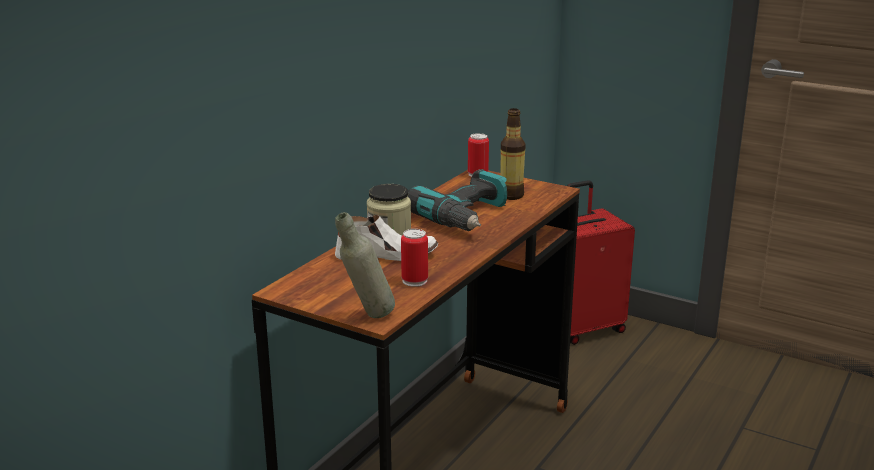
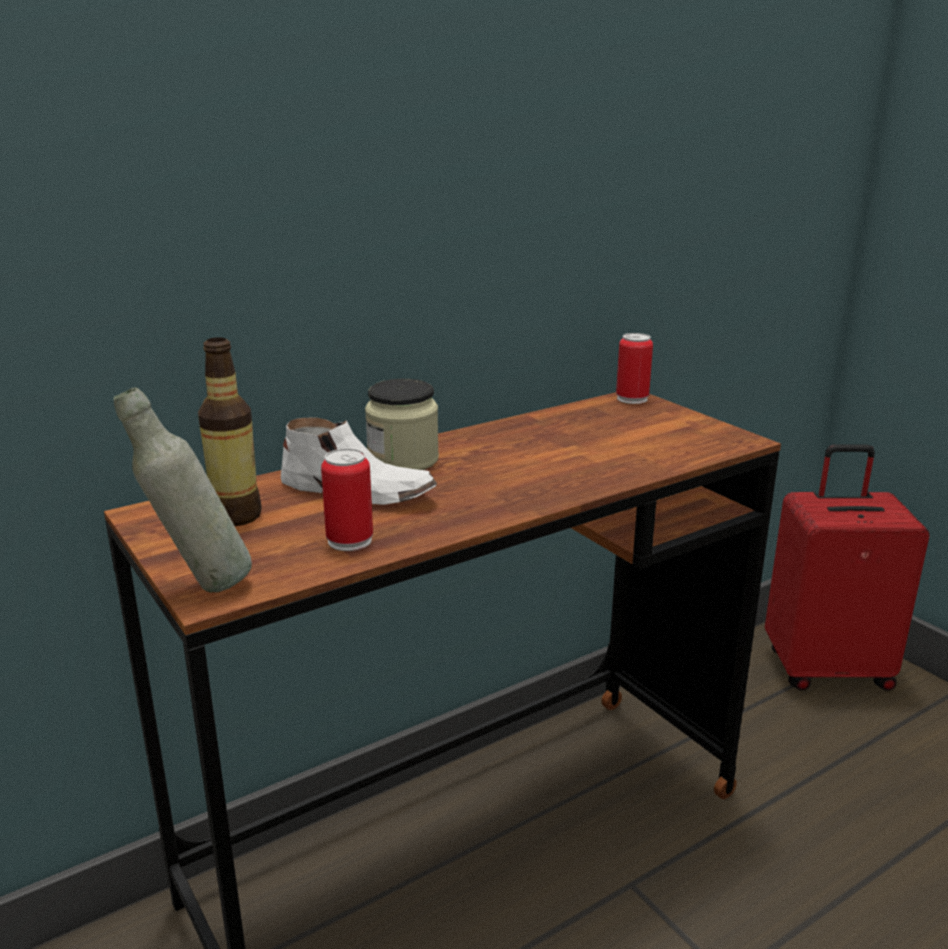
camera: 25 degrees right, 0 degrees up
power drill [408,169,507,231] -> none
bottle [501,108,526,200] -> bottle moved to [198,337,262,526]

